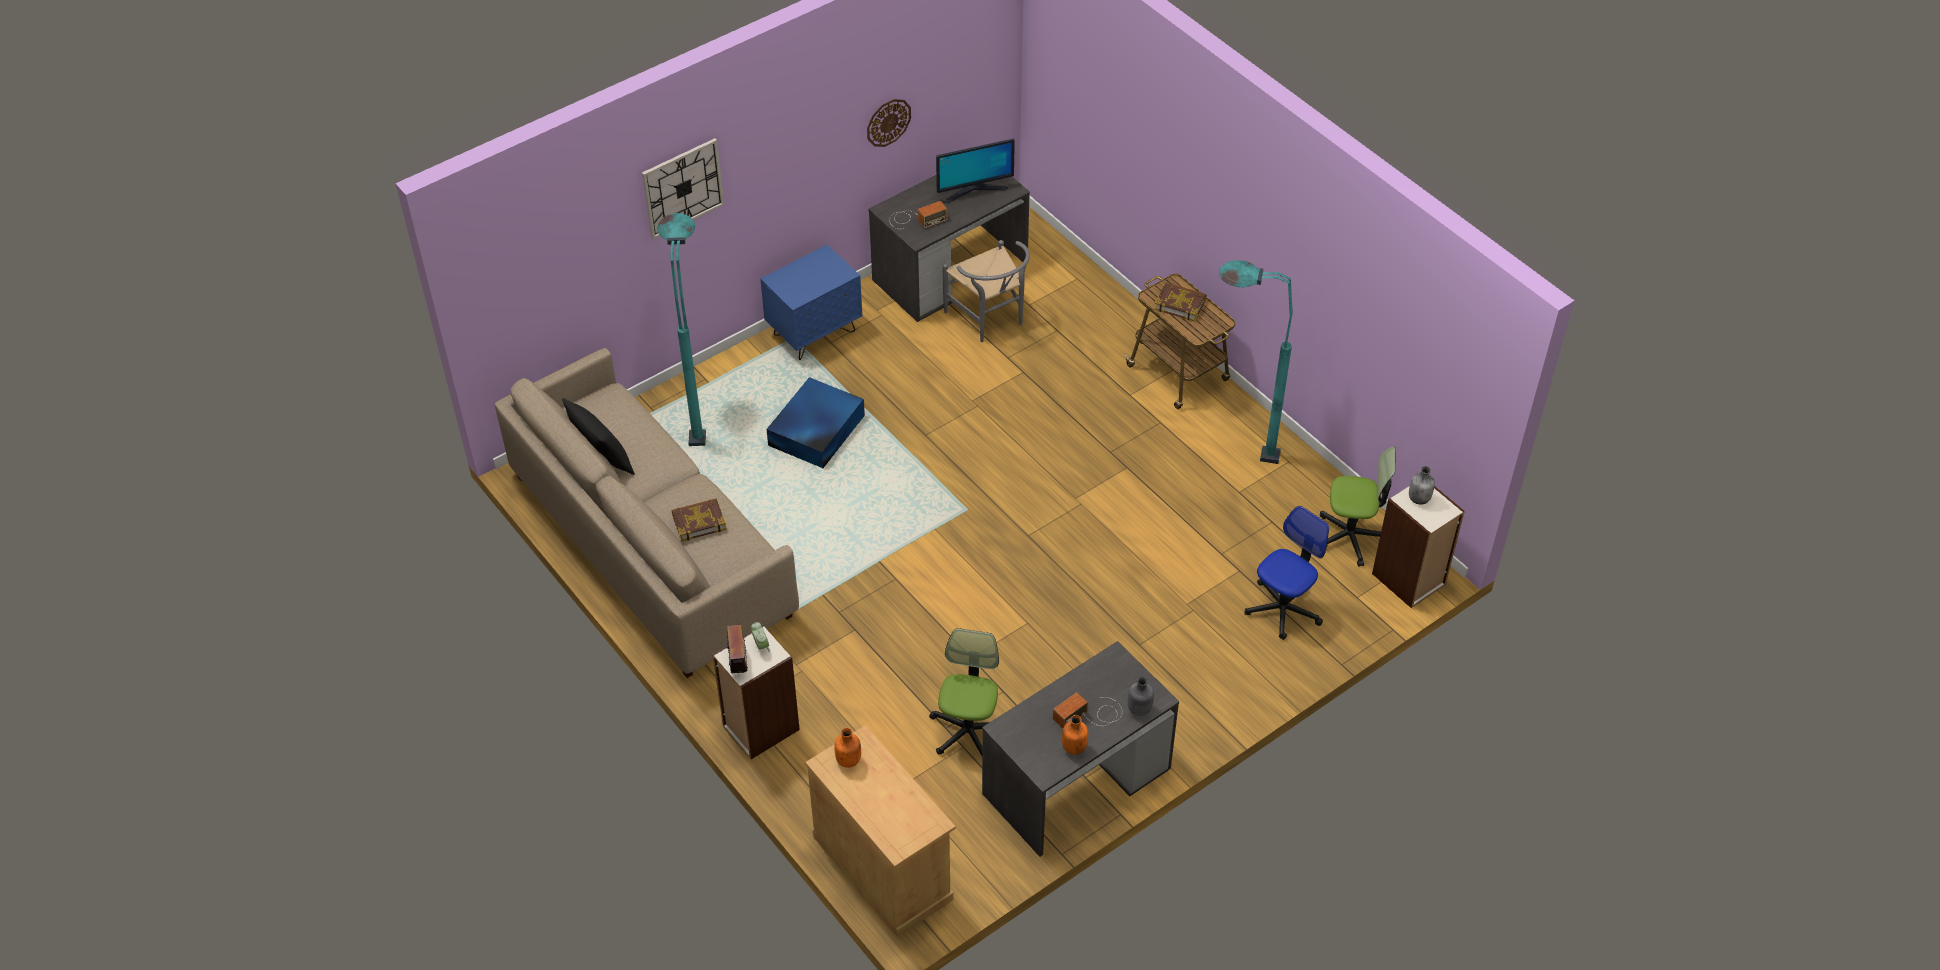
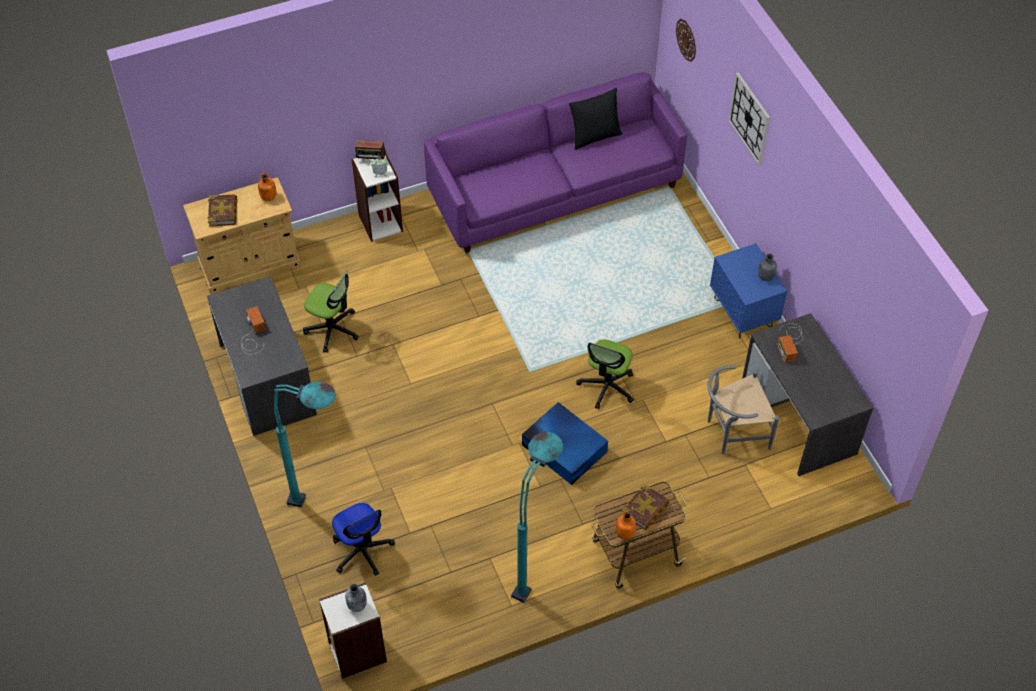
camera: 105 degrees right, 5 degrees up
beige sofa [495,348,799,678] -> purple sofa [424,72,687,253]
turquoise floor lamp [657,213,706,446] -> turquoise floor lamp moved to [274,381,336,507]
book [672,498,727,542] -> book moved to [208,194,237,227]
blue storage box [767,377,865,468] -> blue storage box moved to [522,402,608,485]
wall clock [867,99,911,147] -> wall clock moved to [676,19,696,62]
monitor [936,139,1015,203] -> none
orange bottle [1062,715,1088,755] -> orange bottle moved to [616,512,636,540]
grey bottle [1128,677,1154,716] -> grey bottle moved to [758,253,777,281]
office chair [1320,447,1395,567] -> office chair moved to [576,339,634,409]

